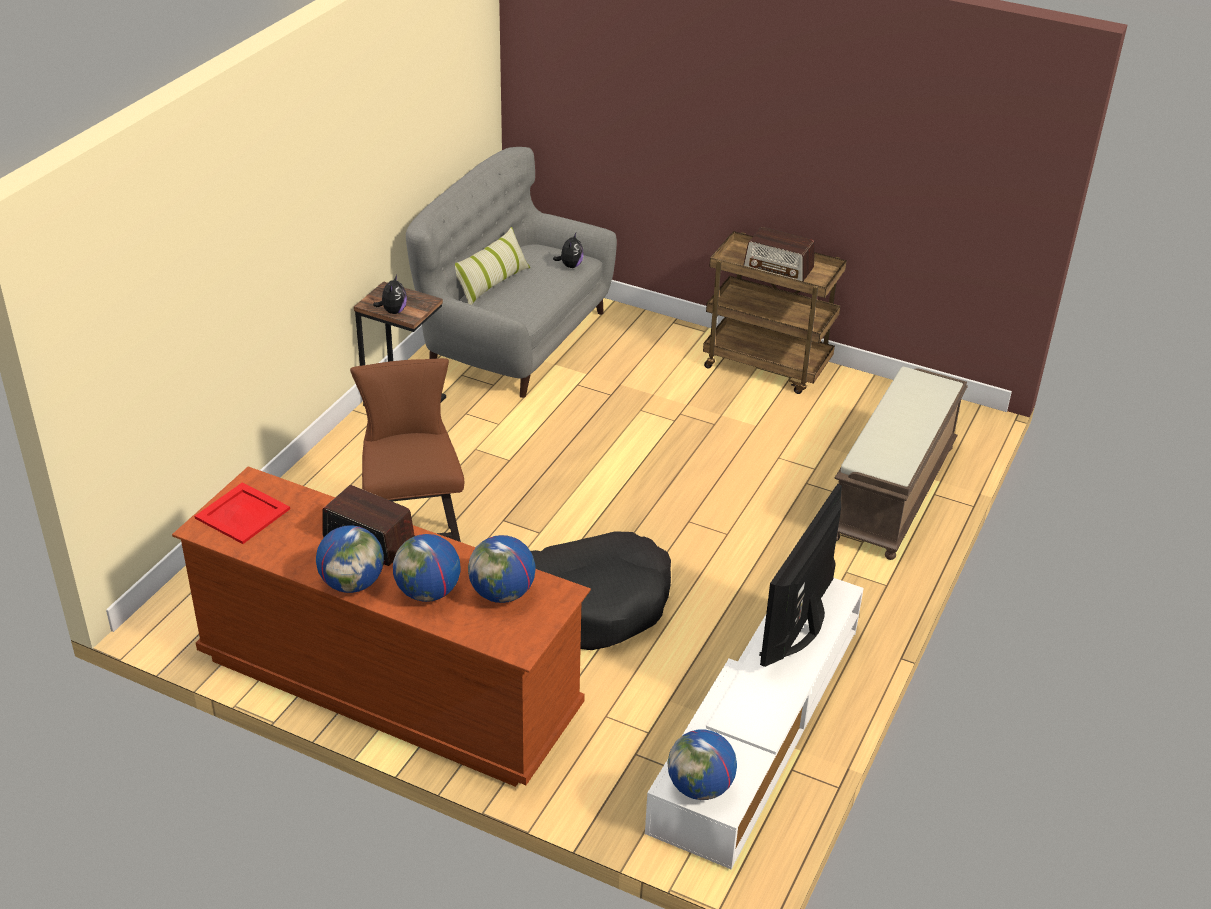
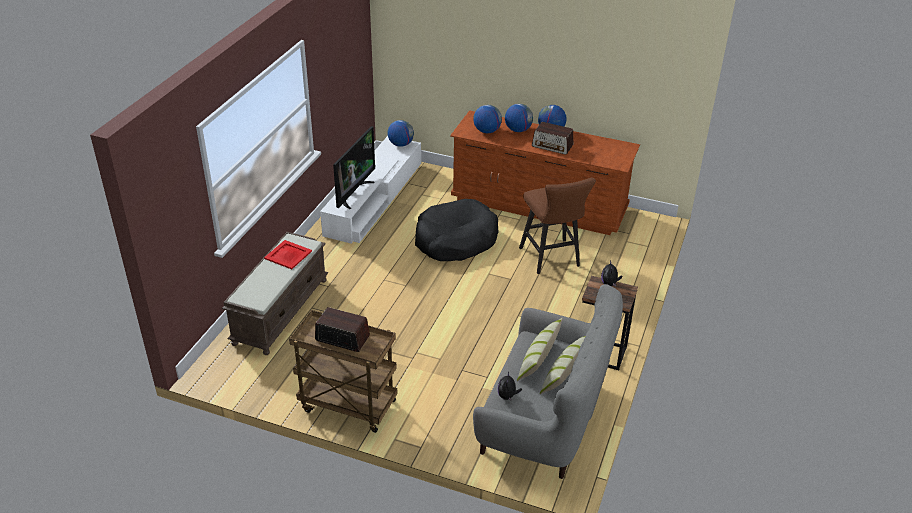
camera: 175 degrees right, 0 degrees up
red tray [195,482,290,544] -> red tray moved to [264,240,312,269]
none -> pillow [517,318,563,381]

